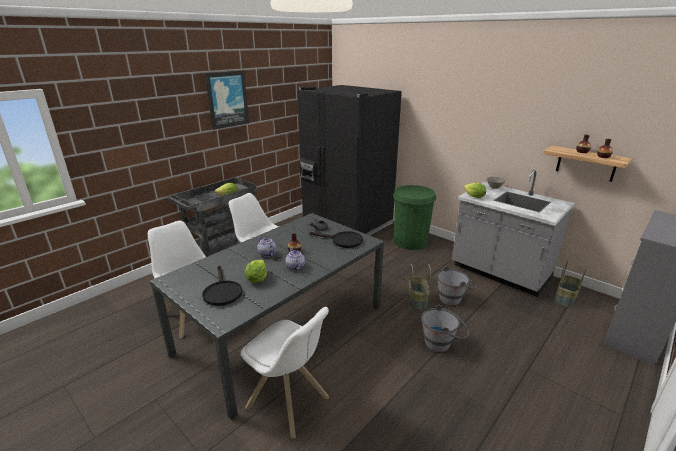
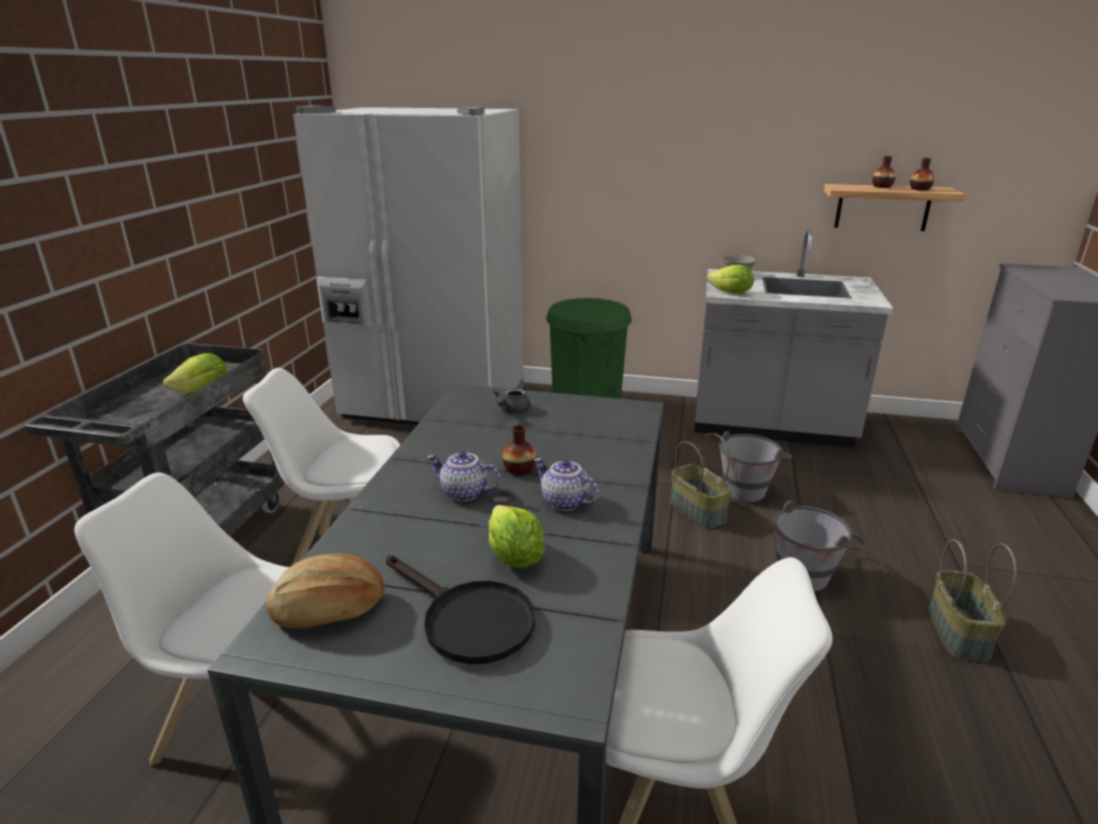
camera: 30 degrees left, 0 degrees up
picture [205,71,249,130] -> none
black fridge [297,85,402,235] -> white fridge [293,106,524,426]
black frying pan [309,231,363,248] -> none
basket [555,260,587,307] -> basket moved to [928,540,1017,661]
none -> bread [266,554,384,629]

